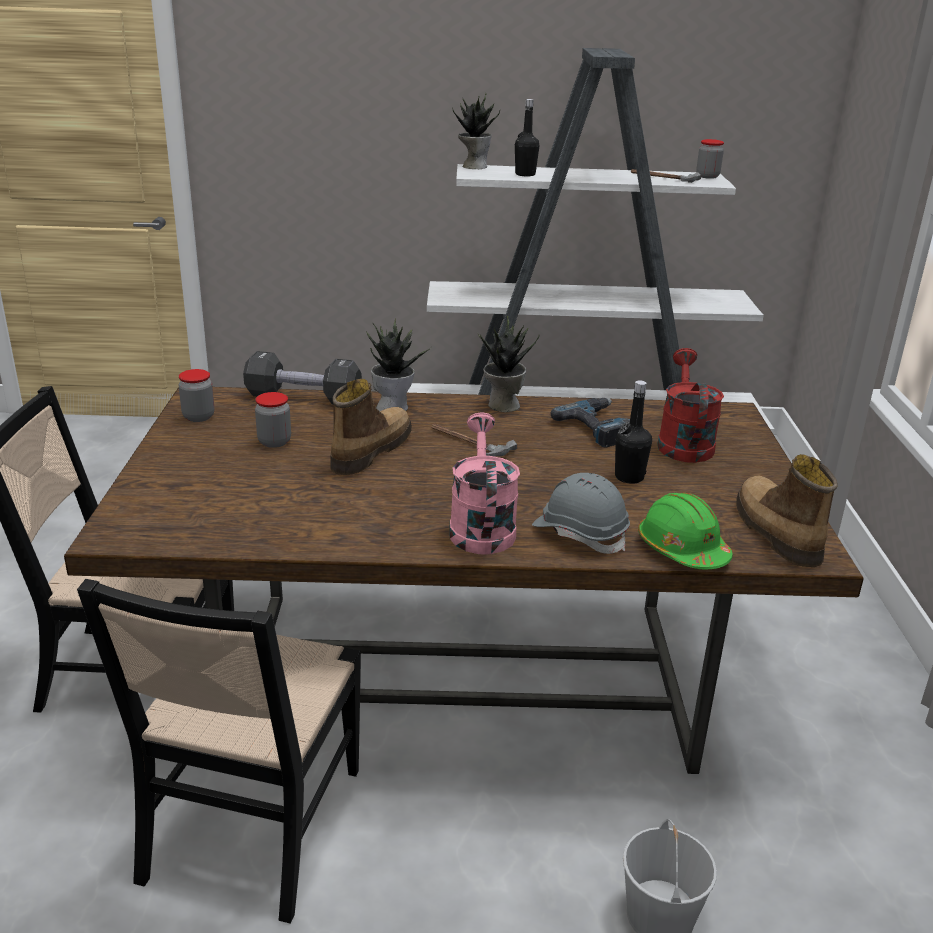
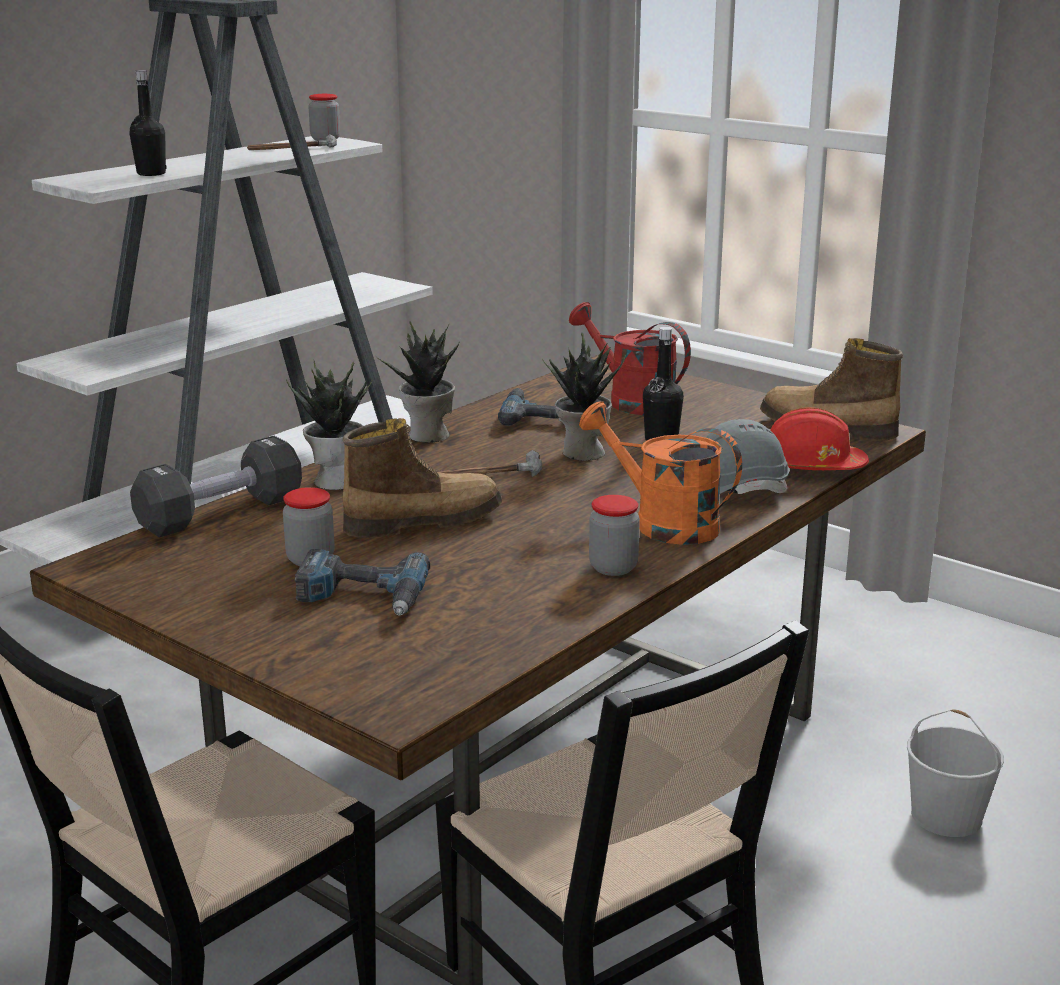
camera: 50 degrees left, 5 degrees down
jar [179,369,214,422] -> jar moved to [589,495,640,576]
boot [330,379,412,475] -> boot turned 90 degrees clockwise [343,418,502,538]
pink watering can [449,412,520,555] -> orange watering can [579,401,742,545]
potted plant [452,93,500,169] -> potted plant moved to [542,333,626,461]
green hard hat [638,493,733,569] -> red hard hat [770,407,869,470]
none -> power drill [295,549,430,615]

